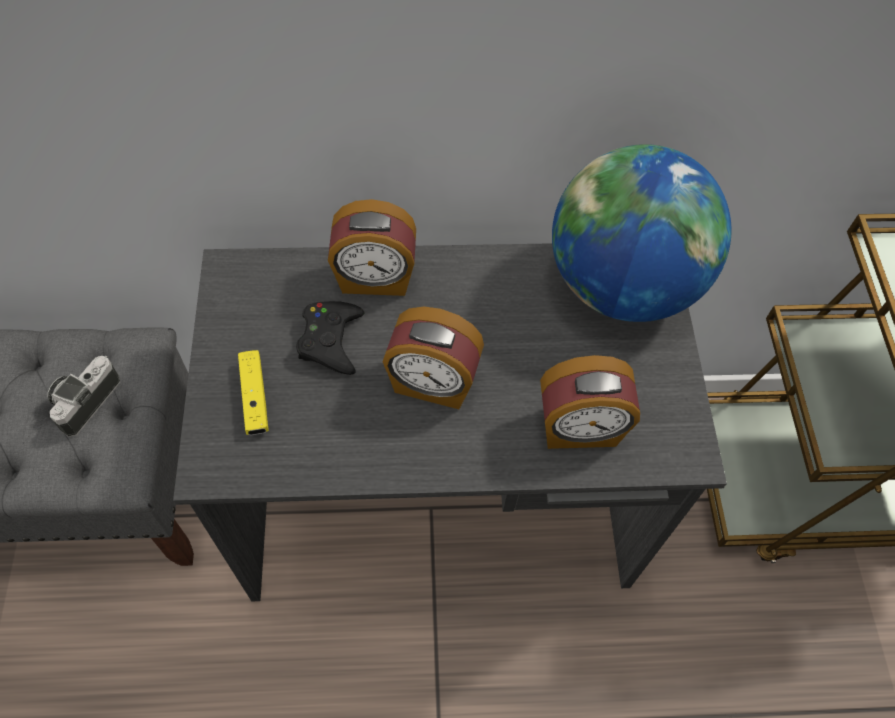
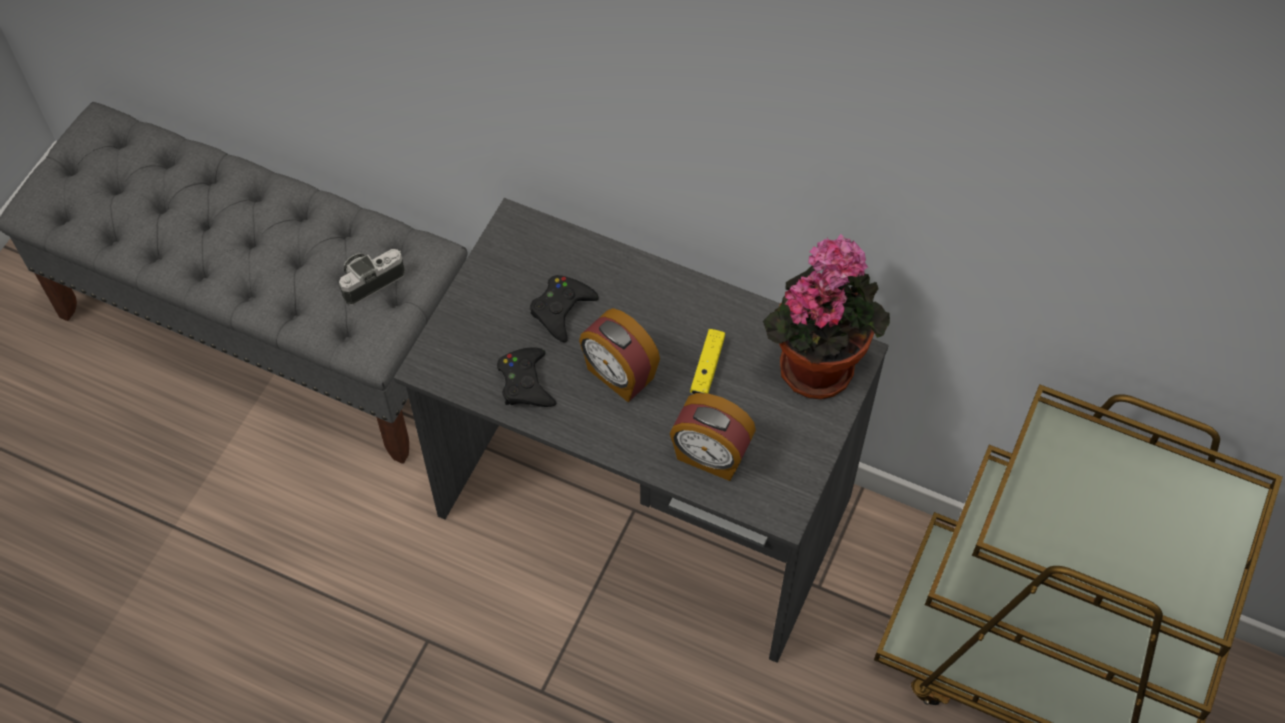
camera: 30 degrees right, 0 degrees up
yellow game controller [238,350,269,435] -> yellow game controller moved to [690,329,725,394]
alarm clock [328,199,416,296] -> none
globe [552,144,731,322] -> potted plant [763,234,890,399]
none -> black game controller [497,347,556,407]

